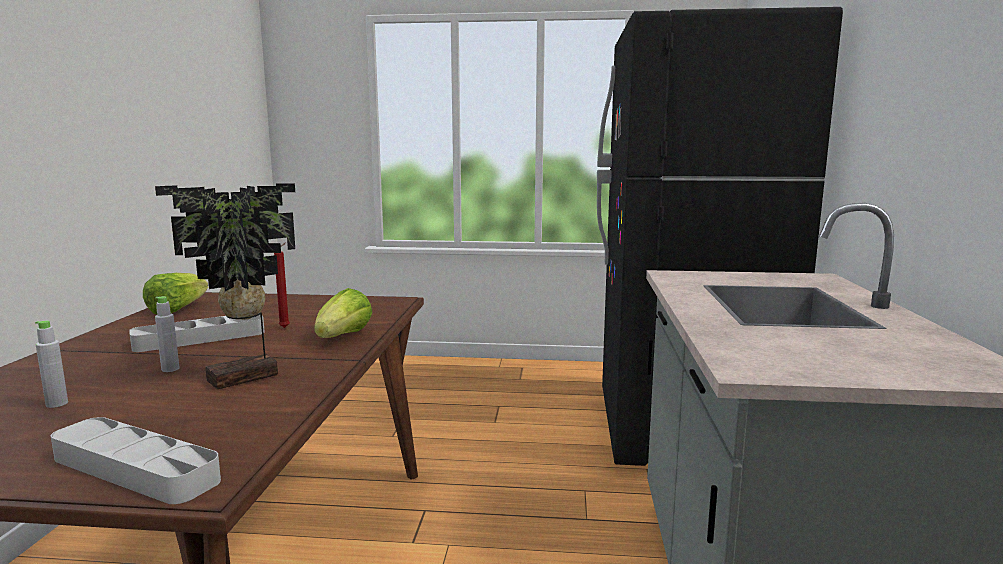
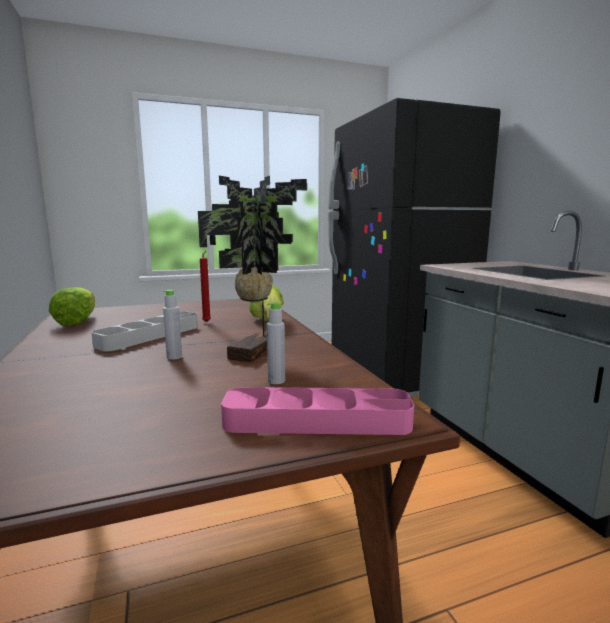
camera: 25 degrees left, 0 degrees up
grey bottle [35,320,68,408] -> grey bottle moved to [267,302,285,384]
grey tray [51,417,221,504] -> pink tray [221,387,414,435]

